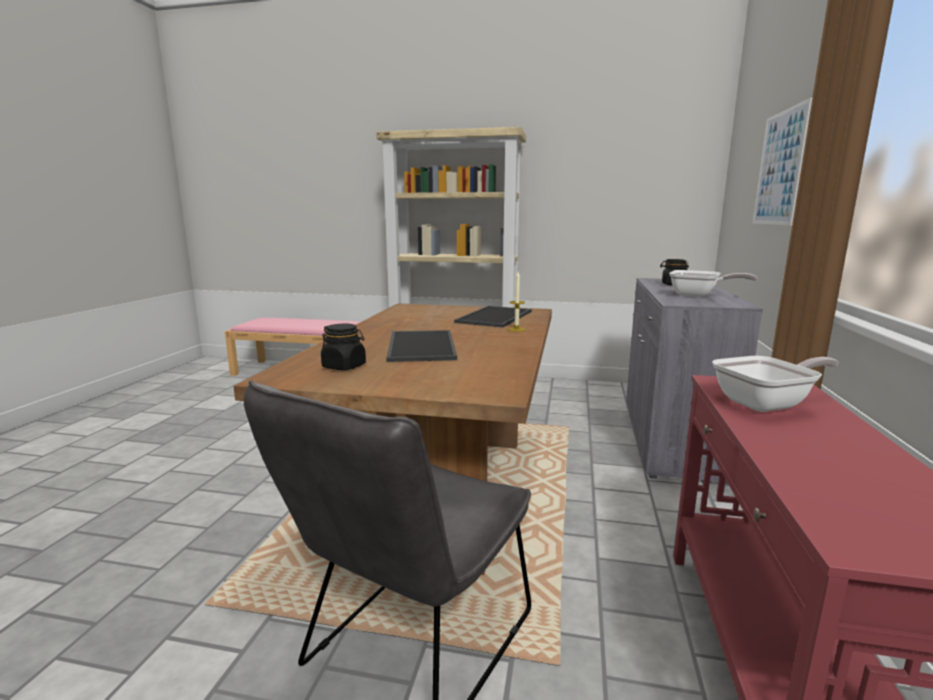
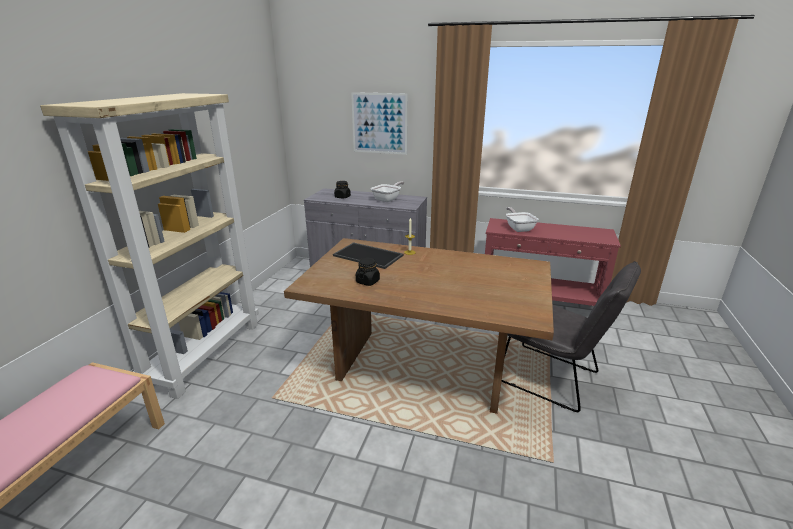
camera: 85 degrees left, 10 degrees up
black jar [321,324,366,370] -> black jar moved to [356,258,380,286]
tray [386,330,457,362] -> none

